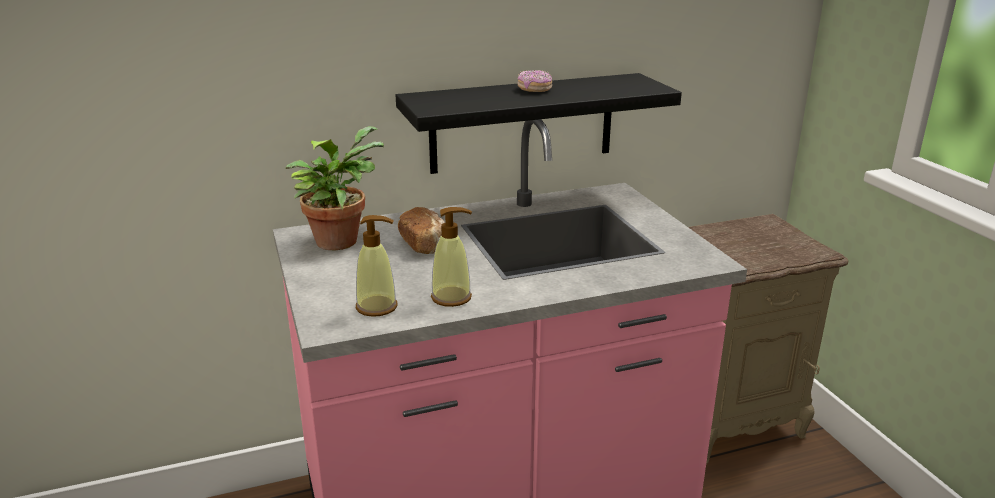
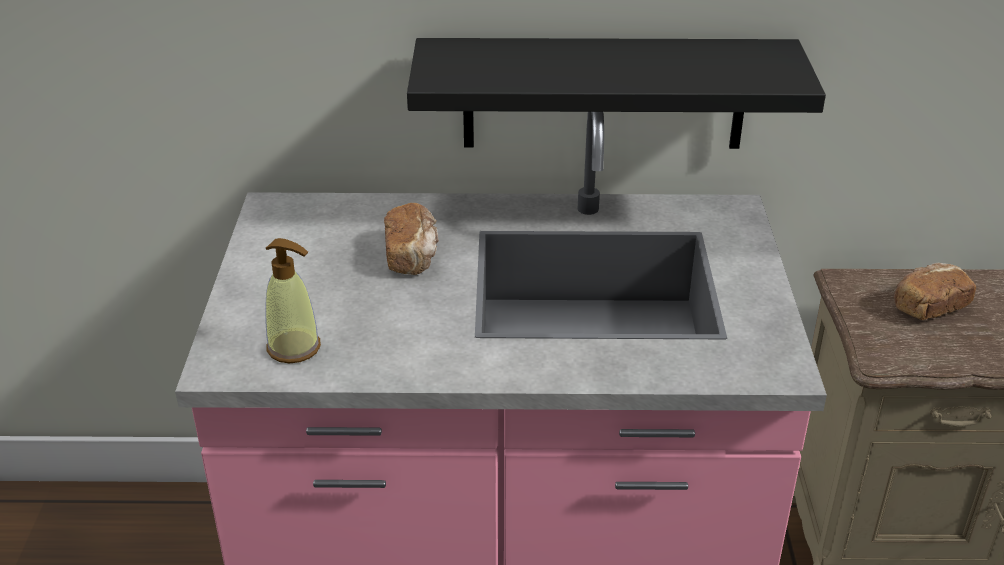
camera: 20 degrees right, 10 degrees up
potted plant [285,126,384,250] -> none
soap dispenser [431,207,472,307] -> none
donut [518,70,552,92] -> none
none -> bread [894,263,976,320]

